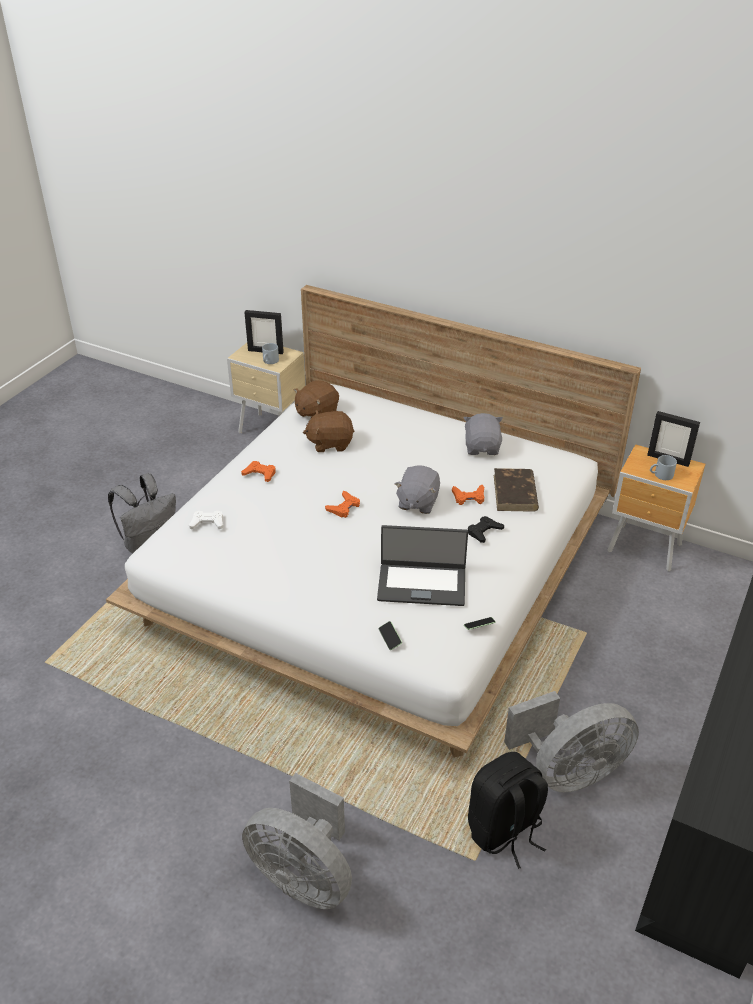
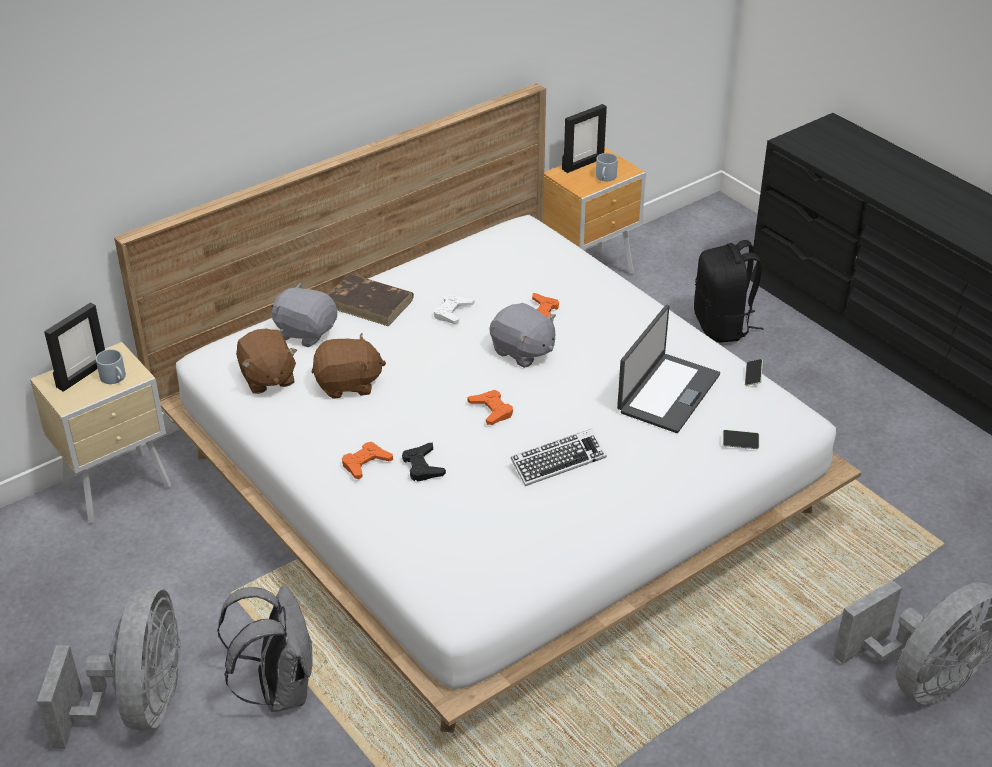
camera: 65 degrees left, 0 degrees up
white game controller [189,511,223,529] -> white game controller moved to [434,294,474,324]
brown plush toy [303,410,354,452] -> brown plush toy turned 120 degrees counterclockwise [312,333,386,399]
grey plush toy [464,413,503,455] -> grey plush toy moved to [272,282,337,347]
black game controller [468,516,504,543] -> black game controller moved to [402,442,446,481]
black backpack [468,752,548,869] -> black backpack moved to [694,240,764,342]
brown book [494,468,539,512] -> brown book moved to [328,274,414,327]
grey fan [504,691,639,792] -> grey fan moved to [37,587,181,749]
none -> keyboard [511,429,607,486]

